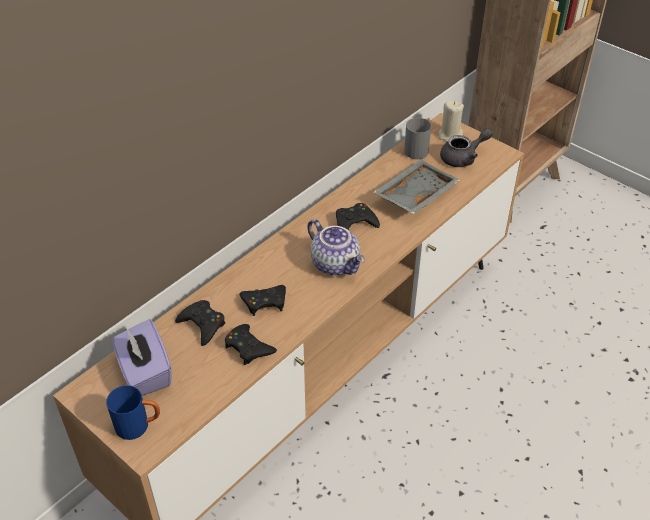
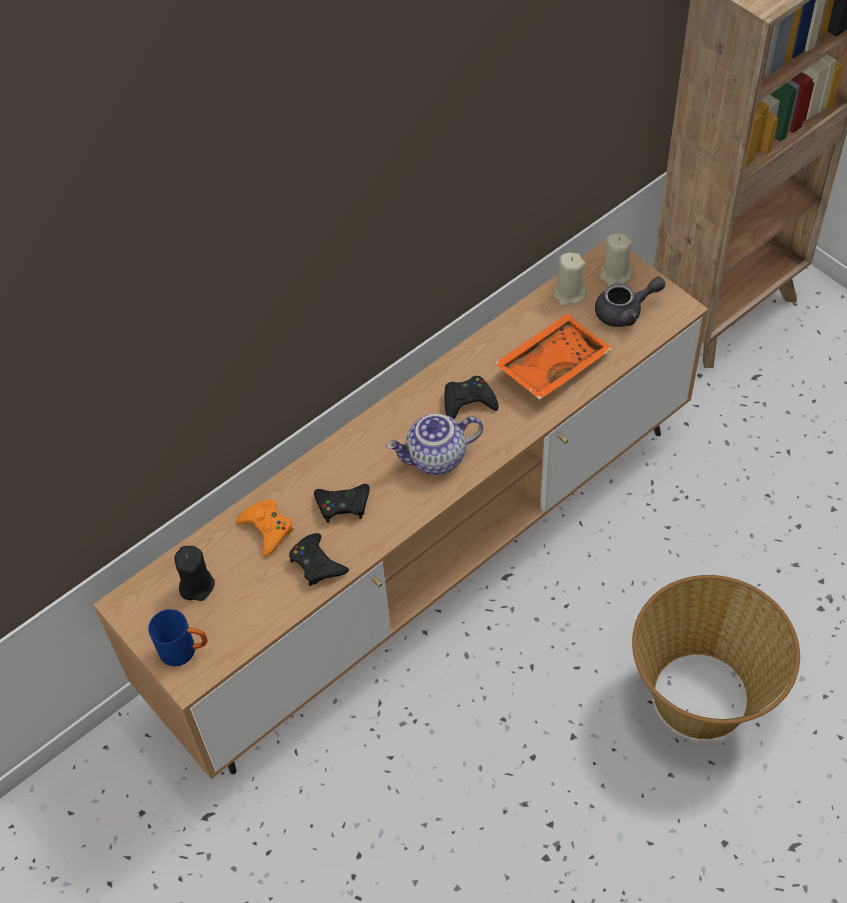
camera: 10 degrees right, 10 degrees up
purple tissue box [113,319,172,396] -> black candle [175,546,215,601]
black game controller [175,300,225,346] -> orange game controller [236,499,293,557]
teapot [308,219,365,276] -> teapot turned 105 degrees clockwise [386,414,483,475]
grey tray [373,160,460,214] -> orange tray [494,313,613,400]
grey mug [404,118,431,159] -> beige candle [553,253,587,306]
none -> basket [632,575,800,739]

